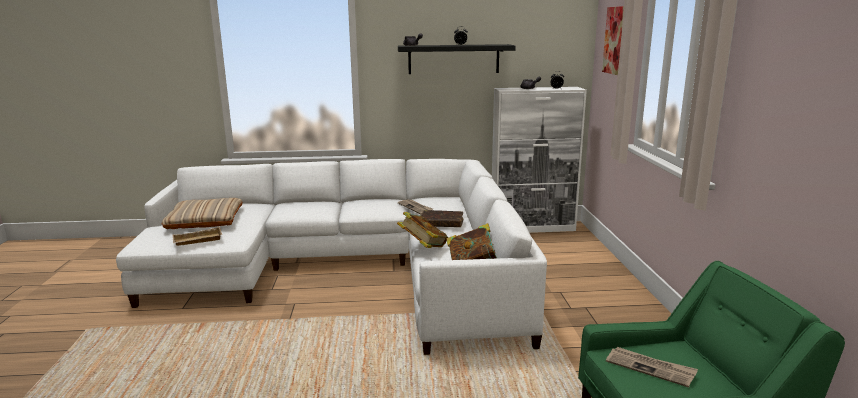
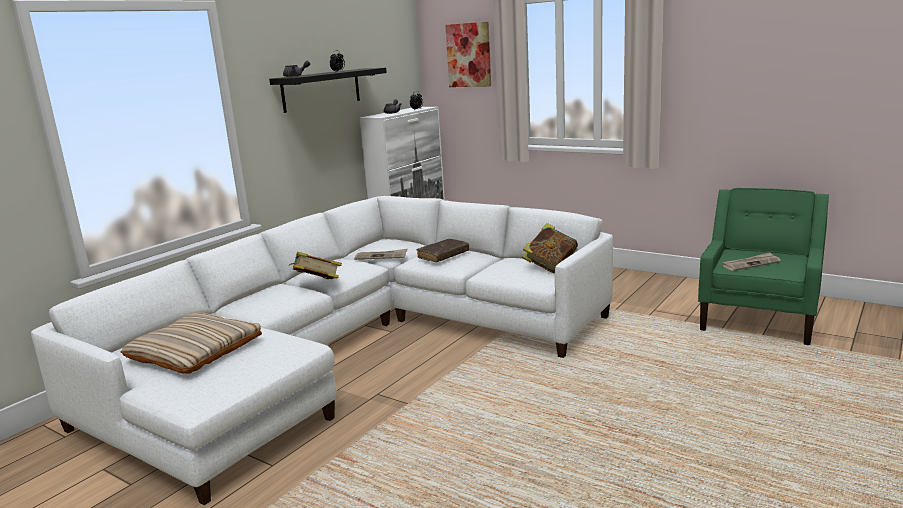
camera: 50 degrees left, 0 degrees up
beige tray [173,227,222,246] -> none
book [397,212,448,248] -> book moved to [289,252,342,279]

